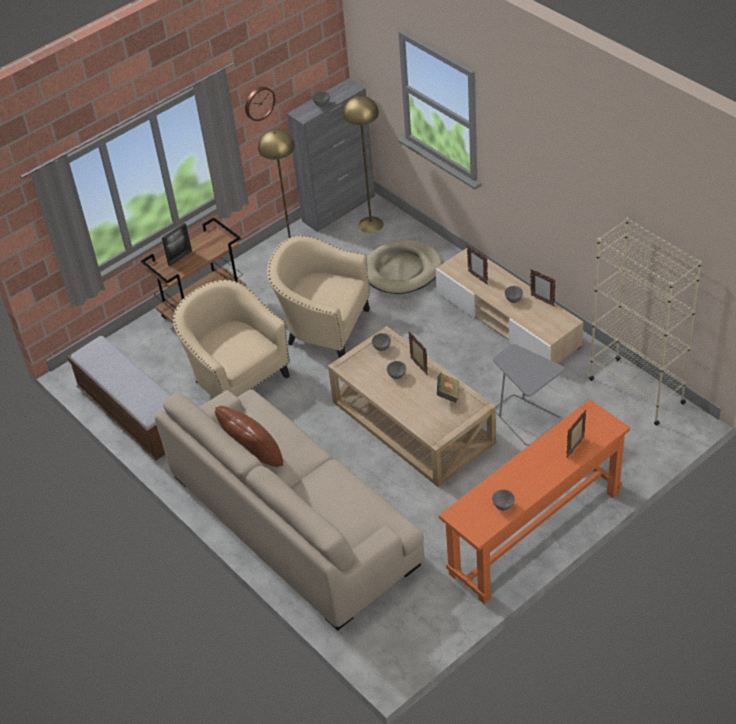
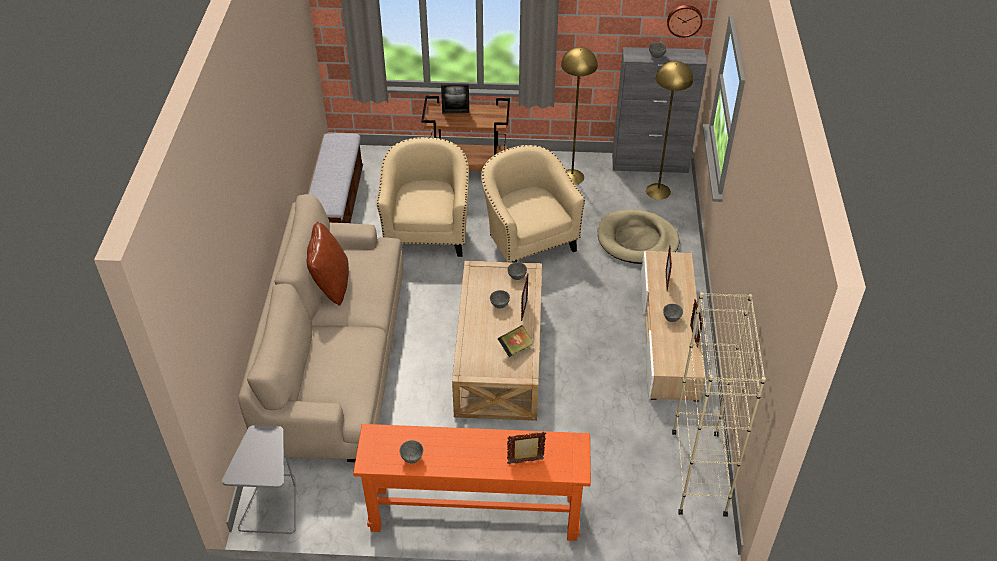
camera: 40 degrees right, 0 degrees up
wall clock [245,87,275,121] -> wall clock moved to [667,5,703,38]
grey side table [493,344,564,446] -> grey side table moved to [222,425,296,534]

